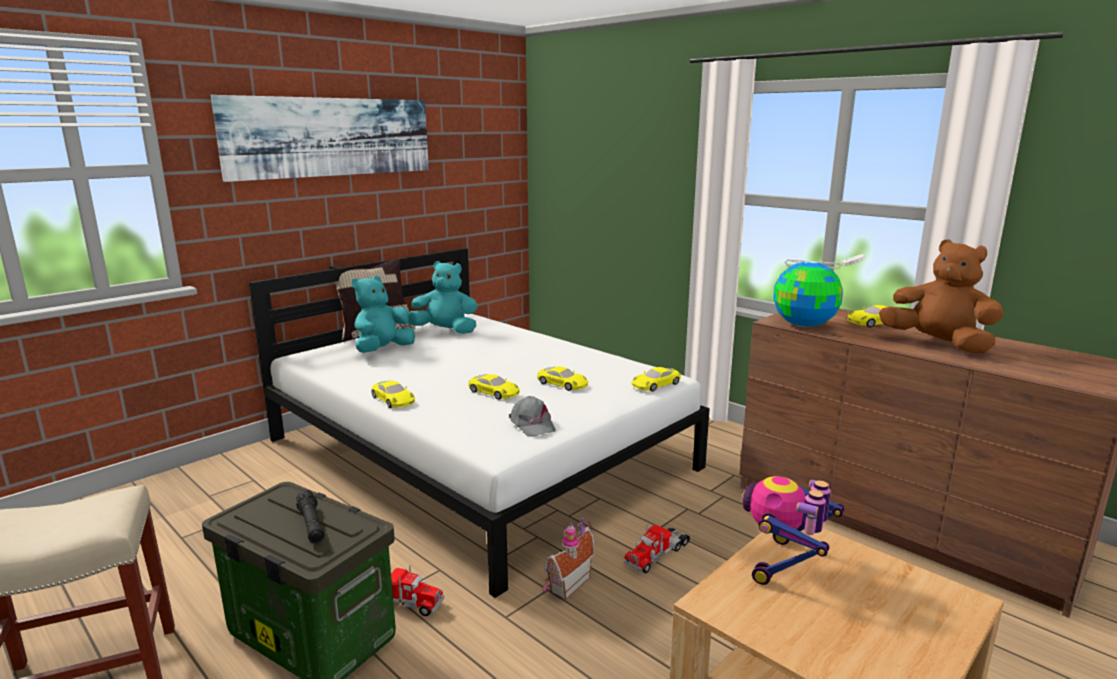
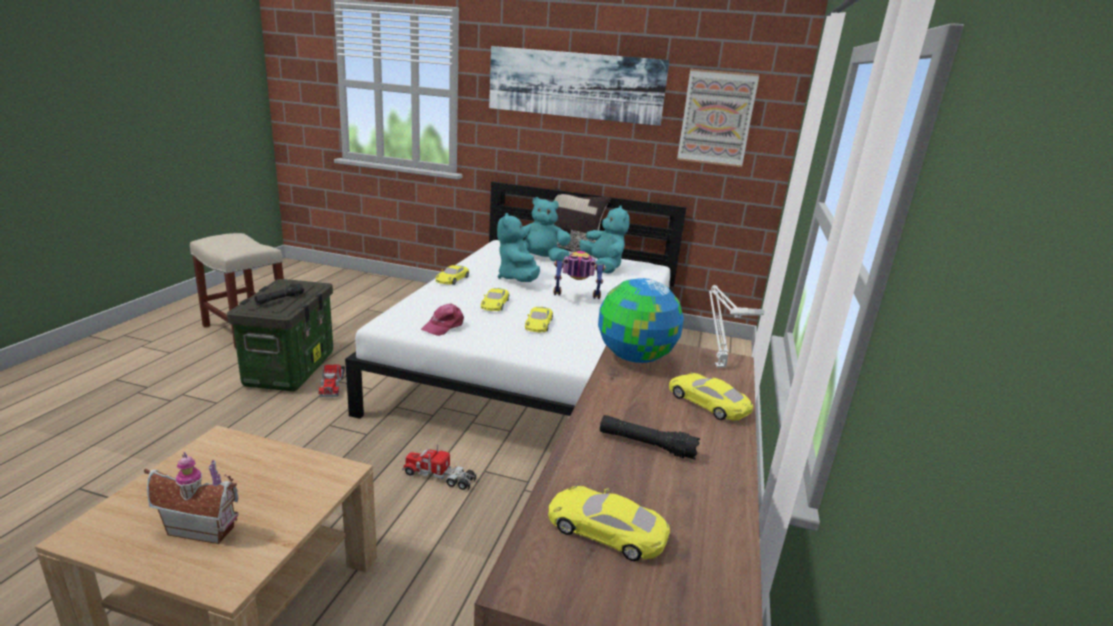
camera: 60 degrees right, 5 degrees up
grey cap [509,396,556,436] -> pink cap [421,303,464,336]
toy house [543,516,595,600] -> toy house moved to [144,452,239,544]
yellow toy car [632,367,681,392] -> yellow toy car moved to [548,486,670,561]
toy robot [742,476,845,585] -> toy robot moved to [553,251,606,299]
brown plush toy [879,239,1004,353] -> black flashlight [600,415,700,460]
none -> turquoise plush toy [497,213,540,282]
none -> picture [677,69,759,167]

